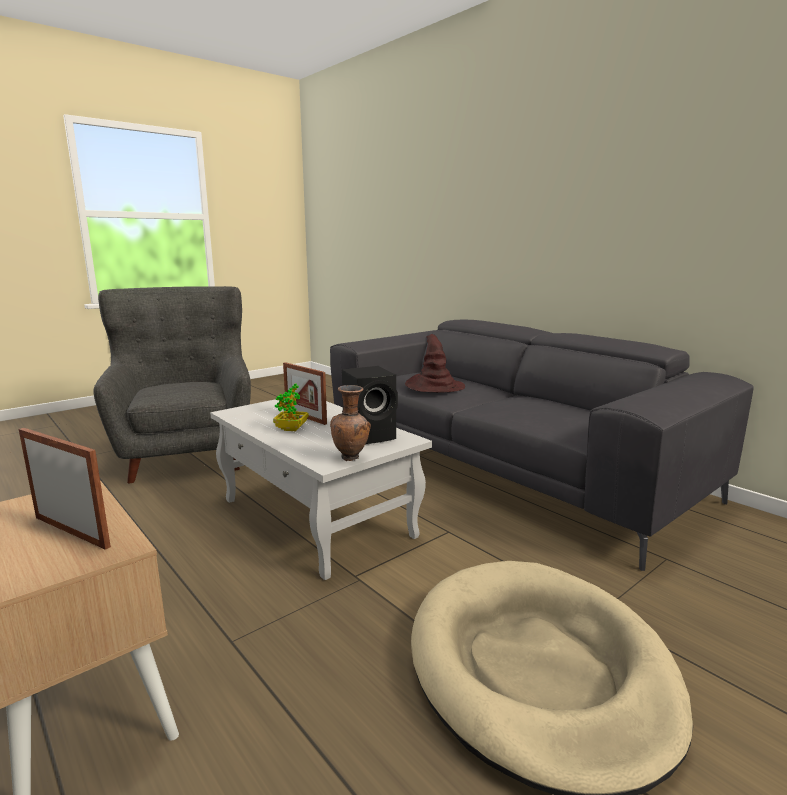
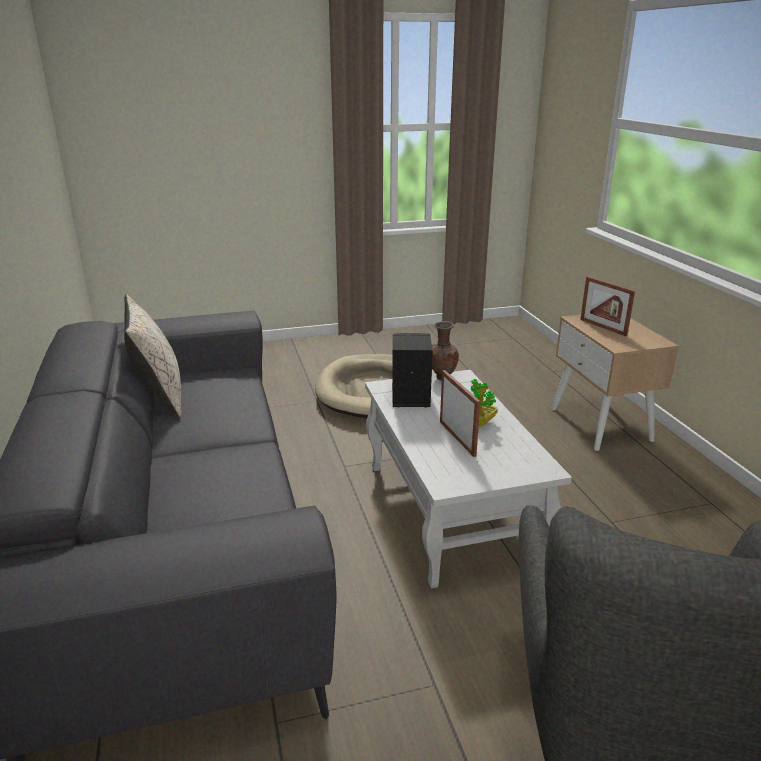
camera: 155 degrees left, 10 degrees up
brown hat [405,334,465,392] -> none
none -> beige pillow [124,294,182,418]

